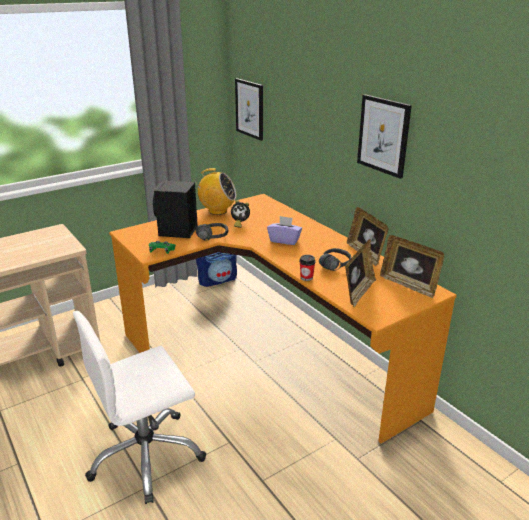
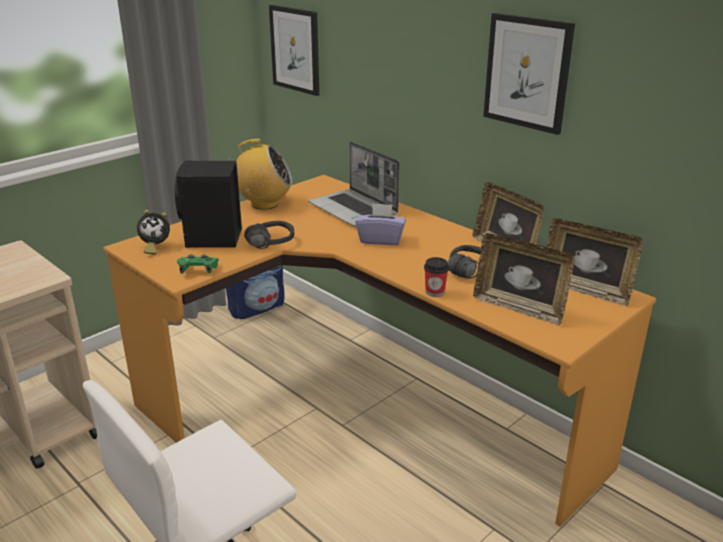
camera: 10 degrees left, 0 degrees up
alarm clock [231,200,250,228] -> alarm clock moved to [137,209,170,254]
picture frame [345,239,376,307] -> picture frame turned 105 degrees clockwise [473,233,575,326]
none -> laptop [308,141,400,226]

